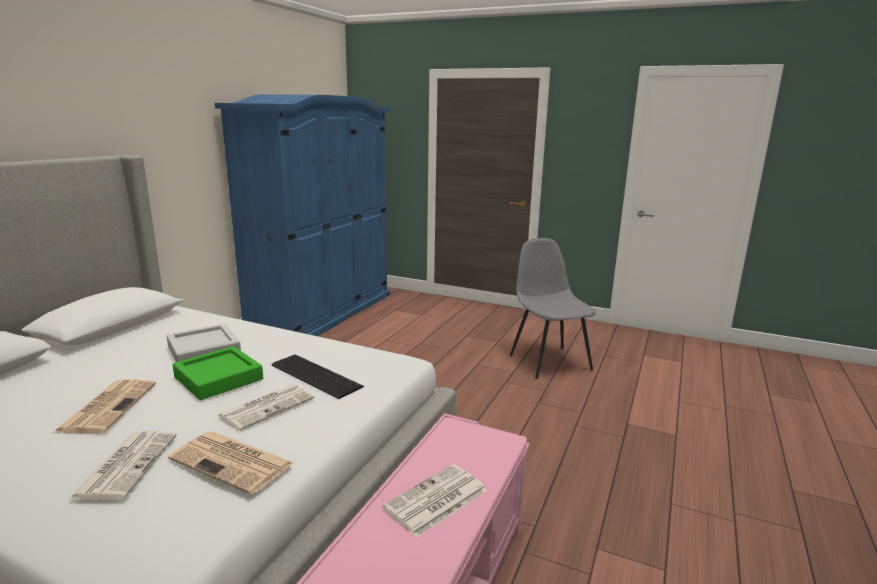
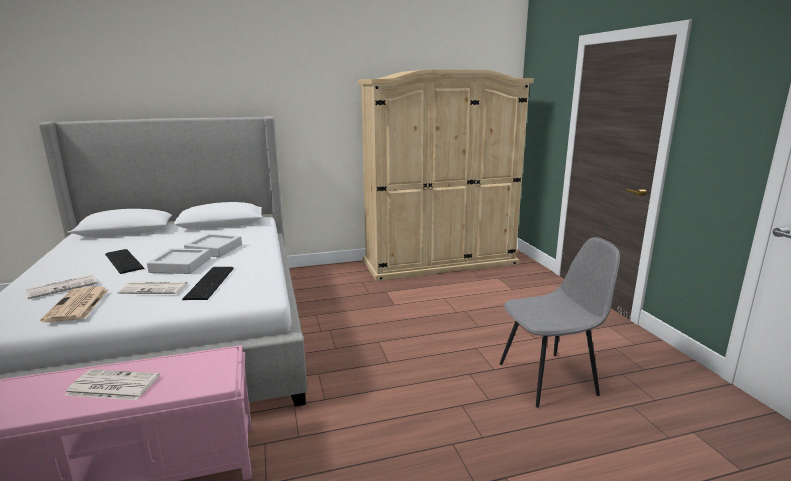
camera: 50 degrees right, 0 degrees up
newspaper [53,379,156,434] -> keyboard [105,249,144,274]
green tray [172,346,263,400] -> grey tray [147,248,210,274]
blue wardrobe [215,94,390,336] -> beige wardrobe [358,69,534,281]
grey chair [510,238,596,379] -> grey chair turned 45 degrees clockwise [499,237,620,408]

